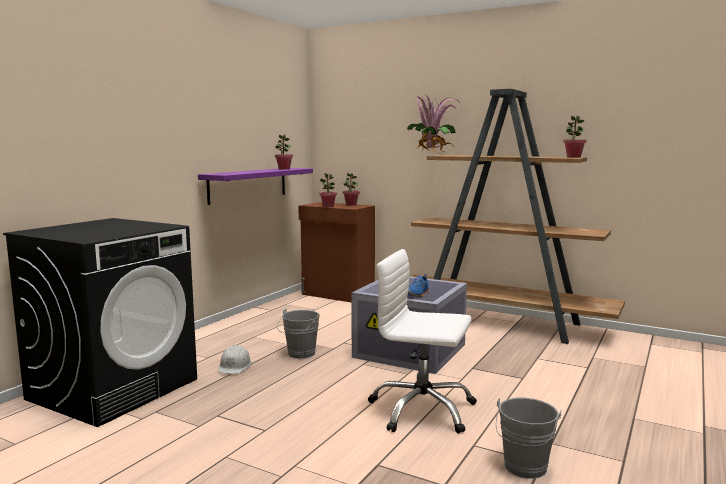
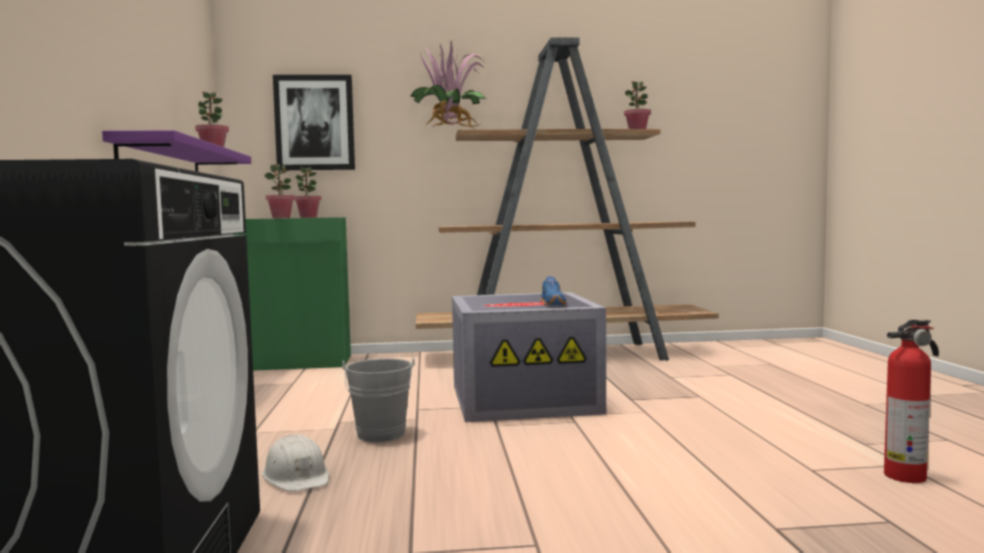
camera: 35 degrees left, 5 degrees down
brown cabinet [298,202,375,302] -> green cabinet [233,217,351,371]
white office chair [368,249,477,434] -> none
grey bucket [496,398,561,479] -> fire extinguisher [884,320,939,483]
none -> picture [273,75,355,171]

